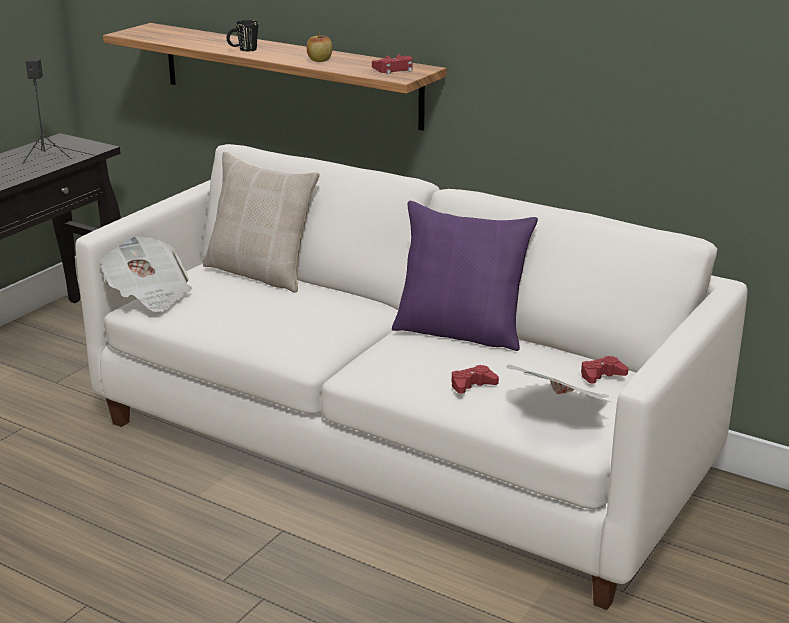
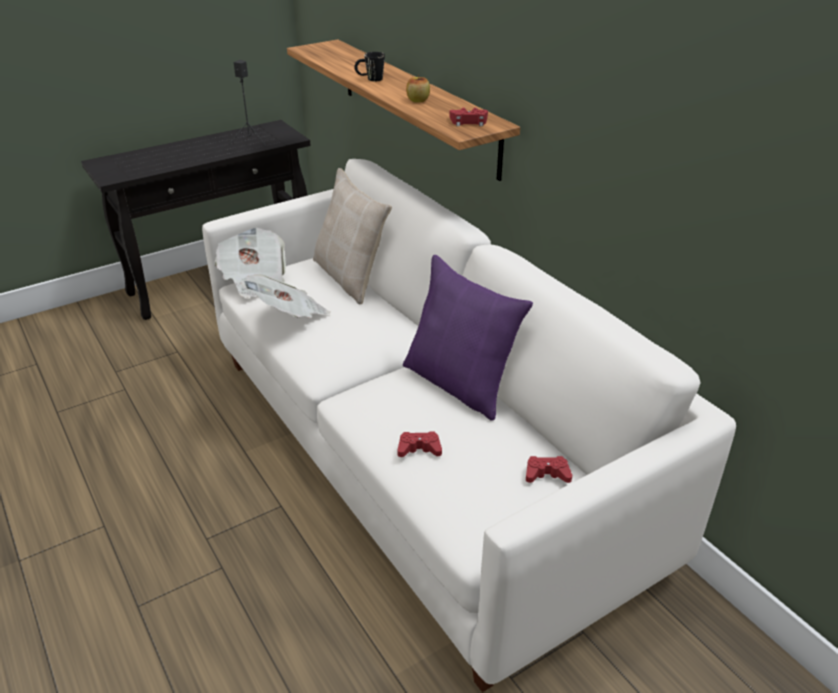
camera: 25 degrees right, 10 degrees up
newspaper [507,365,611,403] -> newspaper moved to [240,274,330,318]

